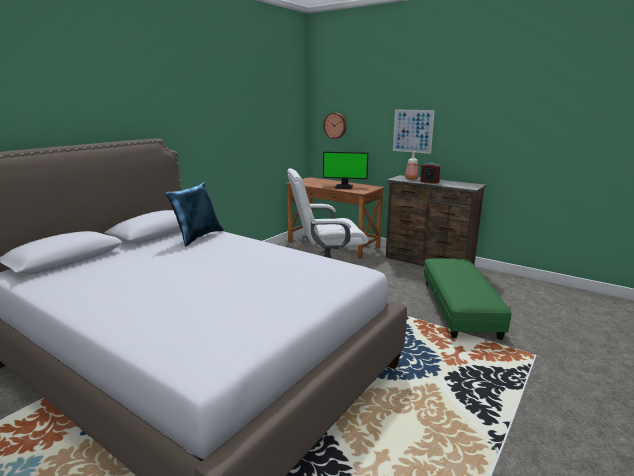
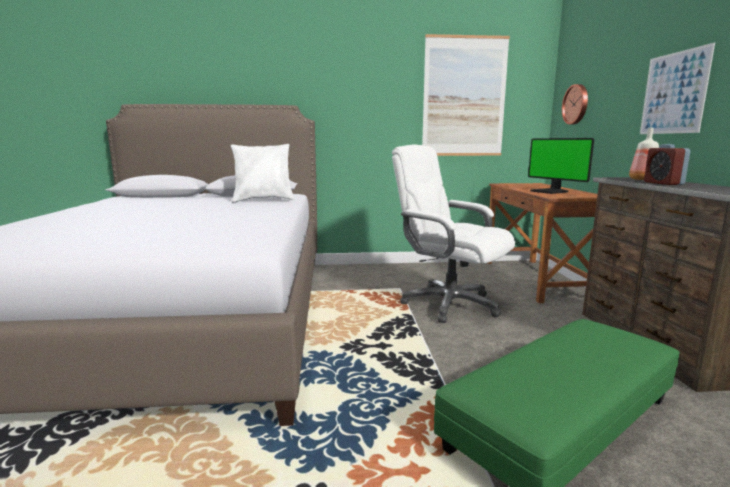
camera: 50 degrees right, 5 degrees down
blue pillow [165,182,224,247] -> white pillow [231,144,294,202]
none -> picture [422,34,510,156]

